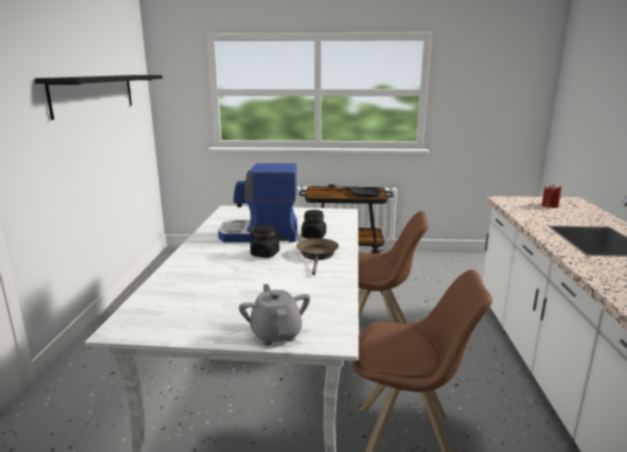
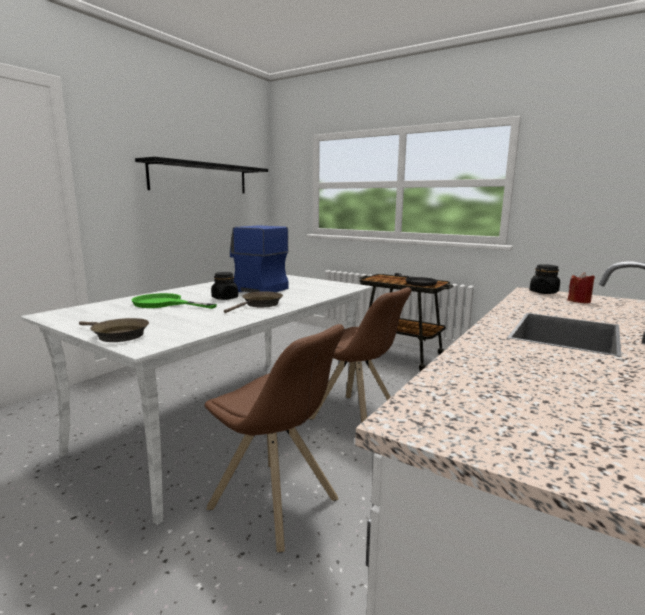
camera: 30 degrees right, 5 degrees down
grey teapot [239,284,310,346] -> brown frying pan [79,318,149,342]
black jar [302,210,326,239] -> black jar moved to [529,264,560,294]
none -> green frying pan [132,293,217,309]

